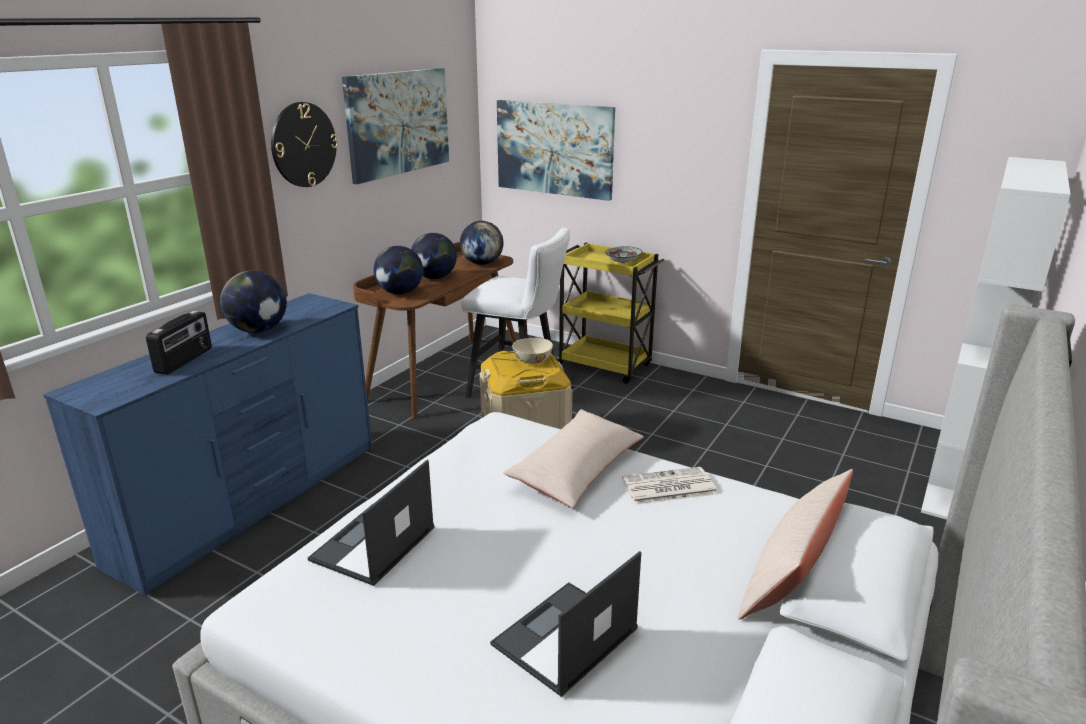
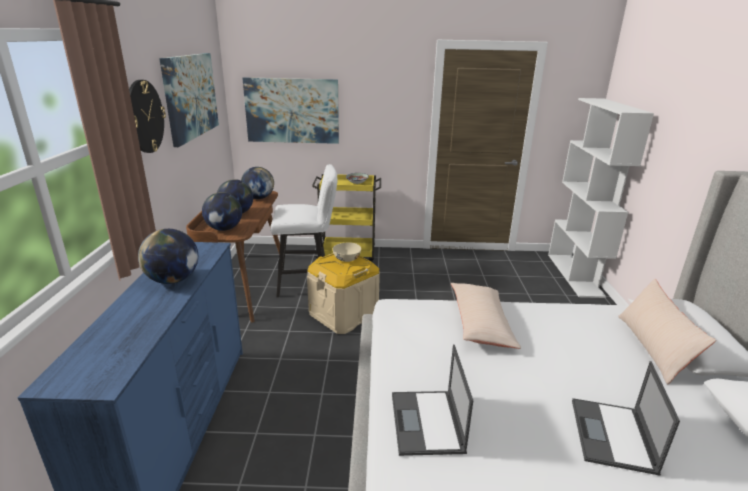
camera: 30 degrees left, 0 degrees up
radio [146,311,212,375] -> none
newspaper [622,467,717,505] -> none

